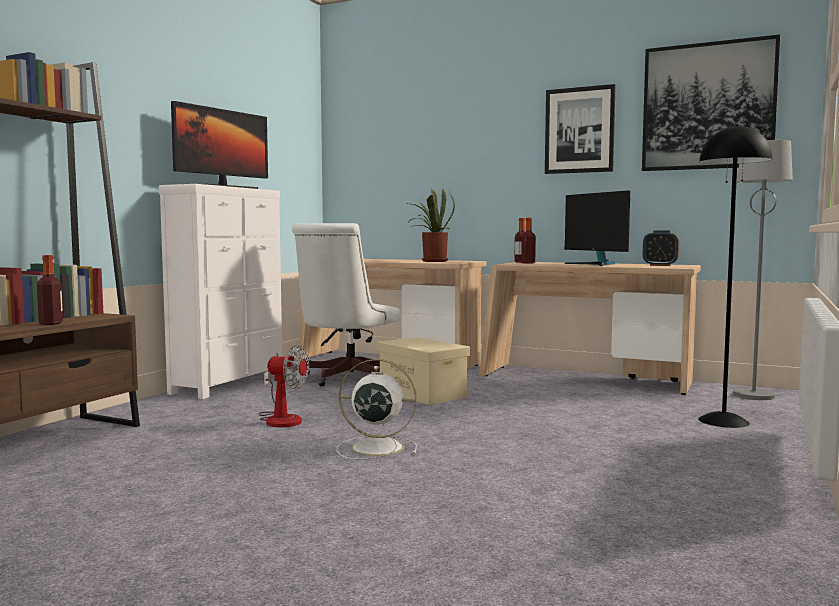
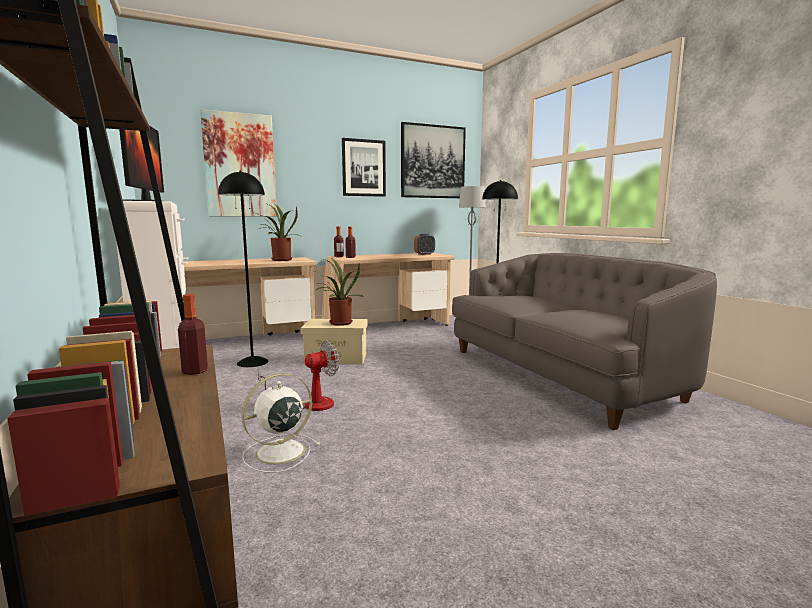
camera: 50 degrees left, 5 degrees up
white office chair [292,223,400,387] -> black floor lamp [218,171,269,367]
white fan [337,359,417,460] -> white fan moved to [242,374,321,473]
monitor [564,190,630,266] -> none
none -> picture [200,109,277,216]
none -> potted plant [311,257,365,326]
none -> grey sofa [452,253,717,430]

